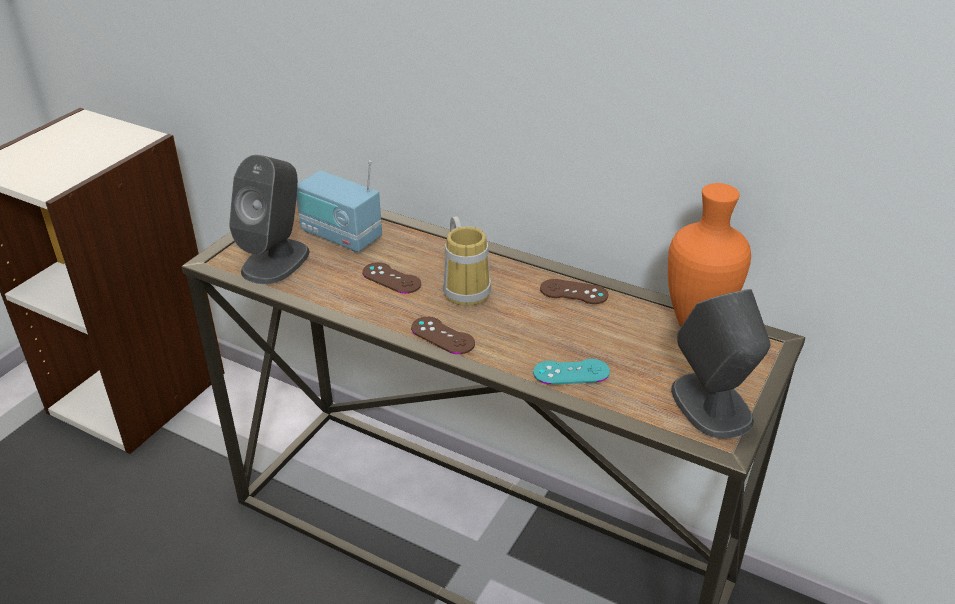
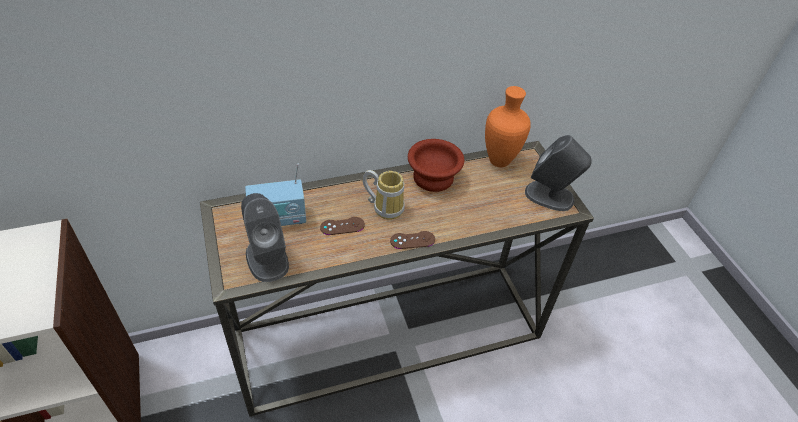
camera: 50 degrees left, 10 degrees up
turquoise game controller [533,359,610,385] -> none
brown game controller [540,279,608,304] -> brown bowl [408,139,464,192]

